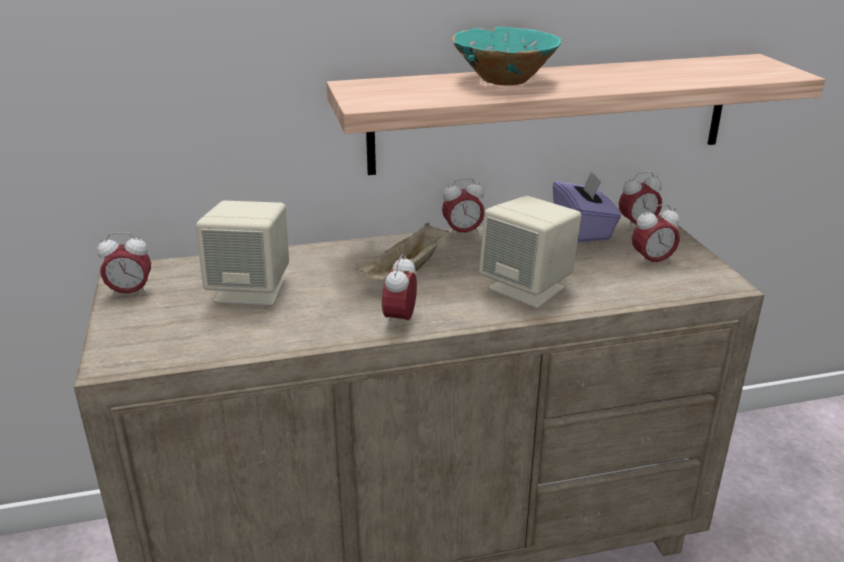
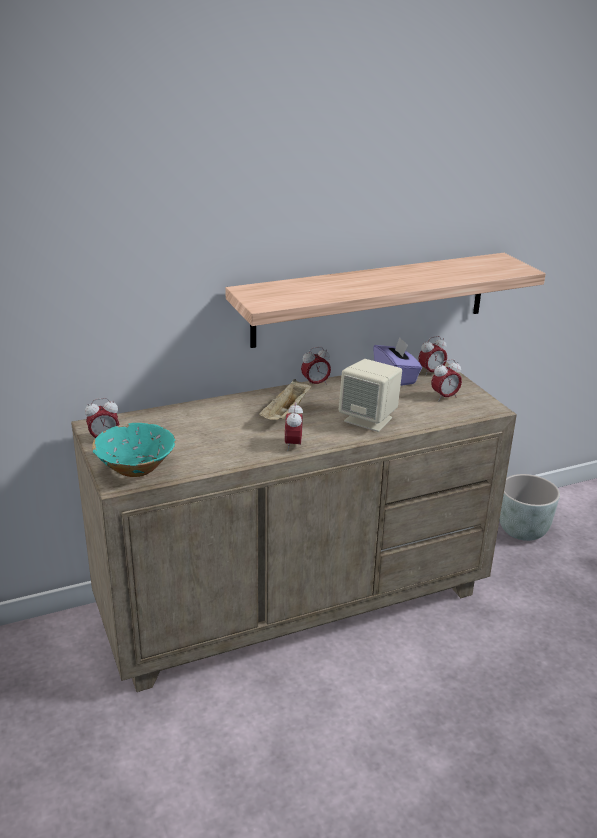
camera: 10 degrees left, 0 degrees up
beige speaker [196,200,289,305] -> none
turquoise bowl [452,27,561,86] -> turquoise bowl moved to [92,423,175,477]
none -> grey planter [499,474,560,541]

